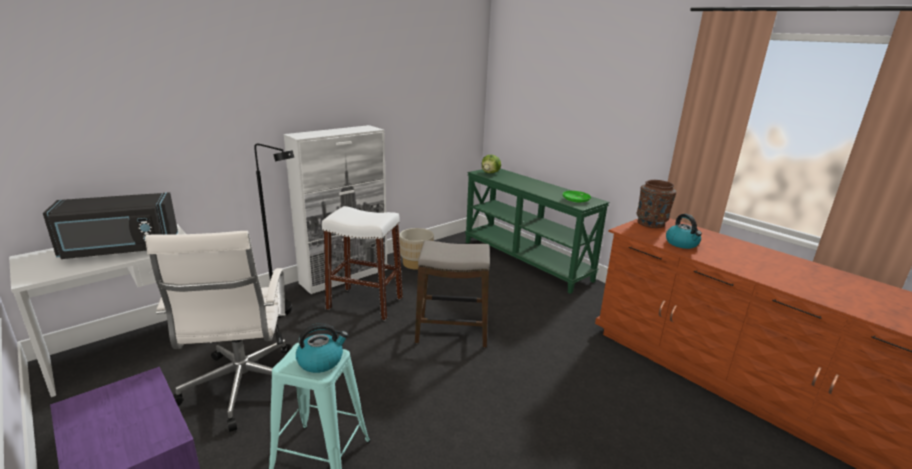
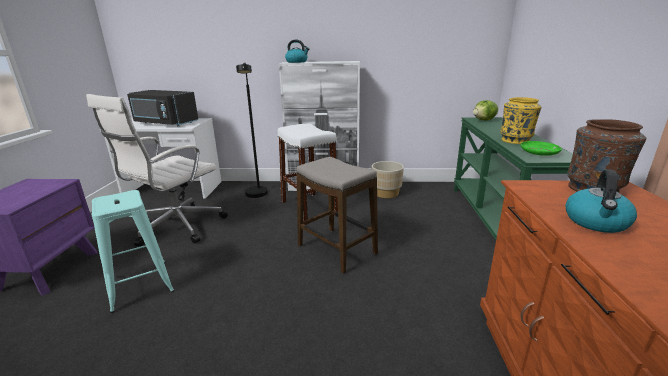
camera: 45 degrees right, 0 degrees up
kettle [296,323,348,373] -> kettle moved to [285,40,309,63]
none -> yellow vase [500,97,541,144]

